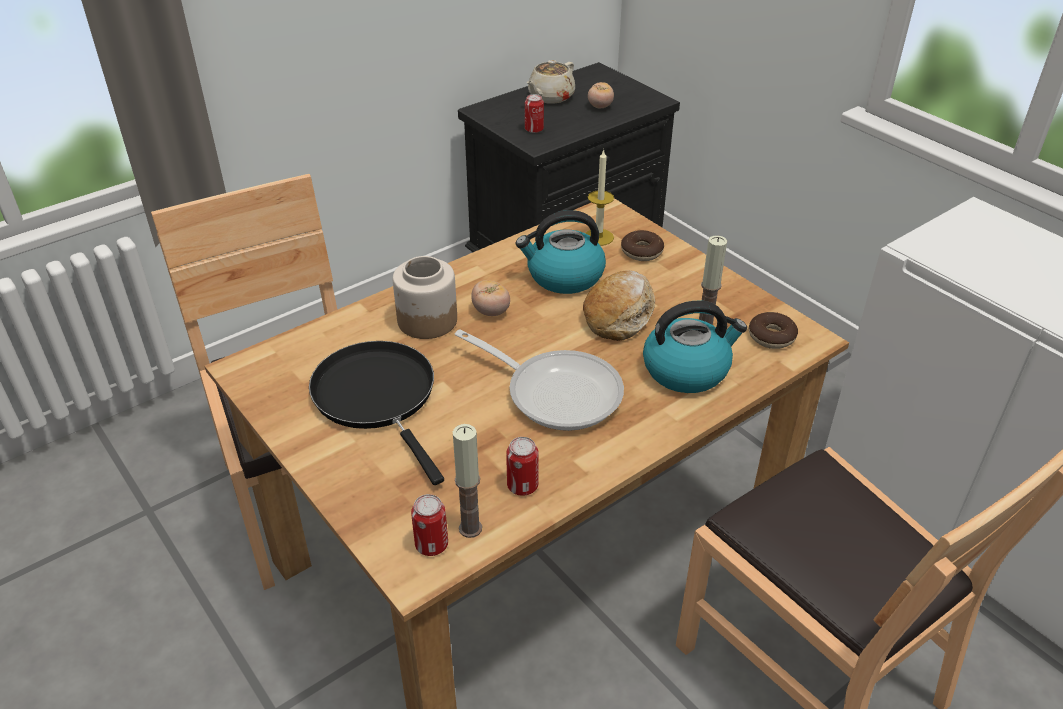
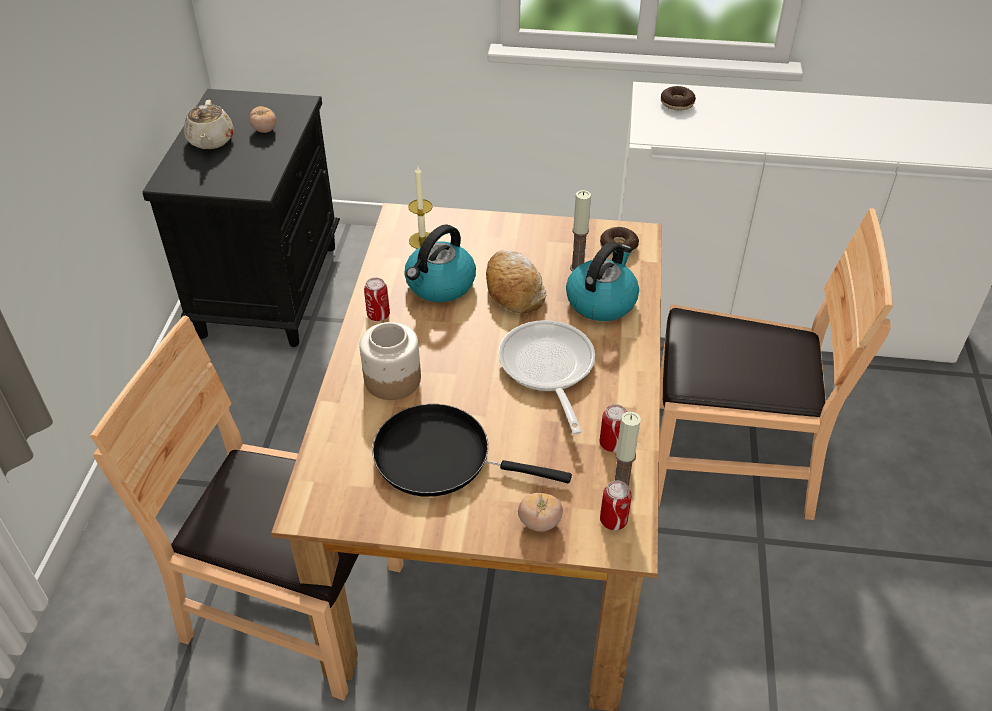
camera: 45 degrees left, 5 degrees up
frying pan [455,330,624,431] -> frying pan turned 90 degrees counterclockwise [498,320,595,434]
tomato [471,280,510,316] -> tomato moved to [518,493,563,532]
can [525,94,544,133] -> can moved to [364,277,390,321]
donut [621,230,664,261] -> donut moved to [661,86,696,110]

